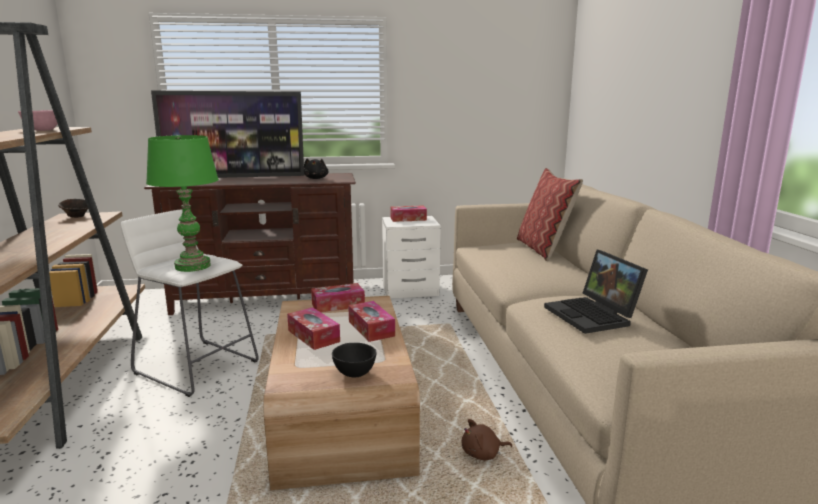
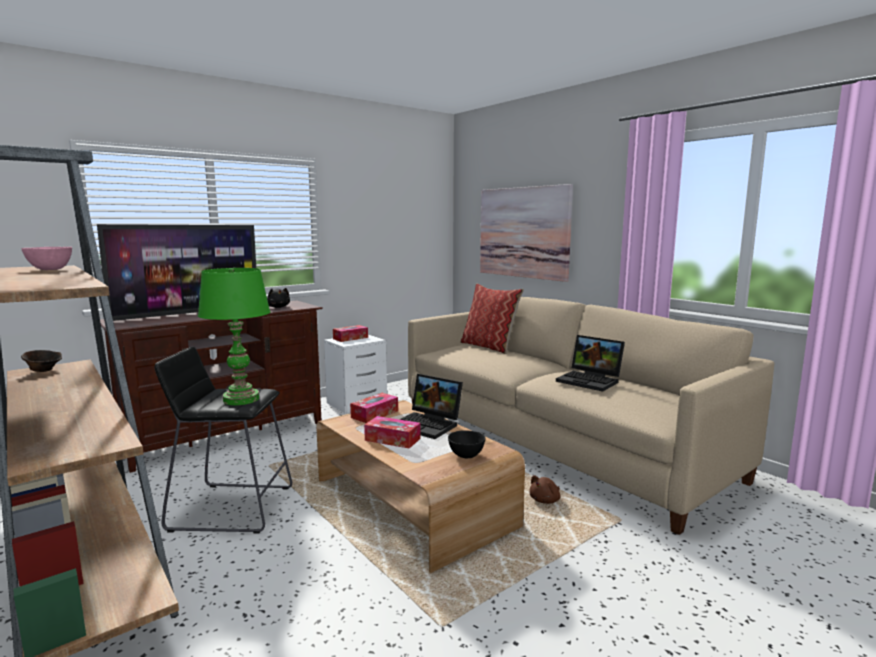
camera: 30 degrees left, 5 degrees down
white stool [120,209,259,397] -> black stool [154,346,292,534]
tissue box [348,301,395,342] -> laptop [399,374,463,439]
none -> picture [480,184,573,282]

